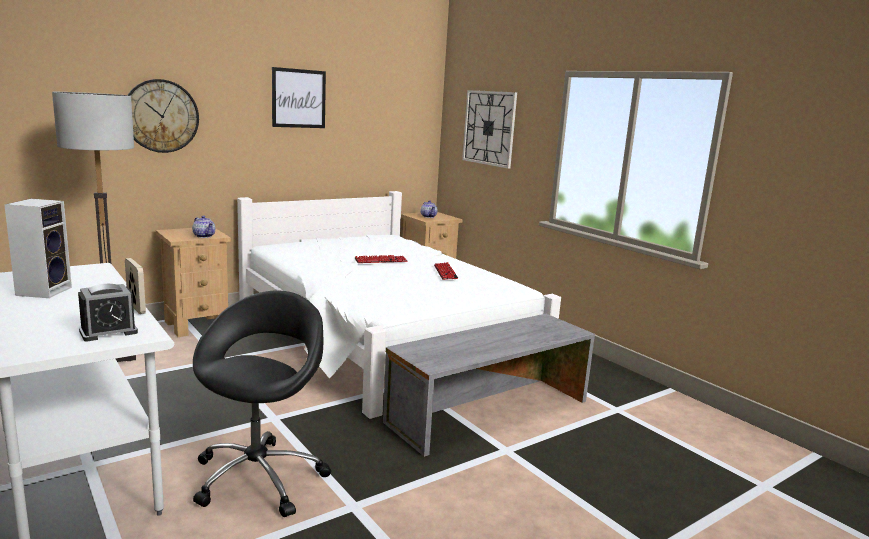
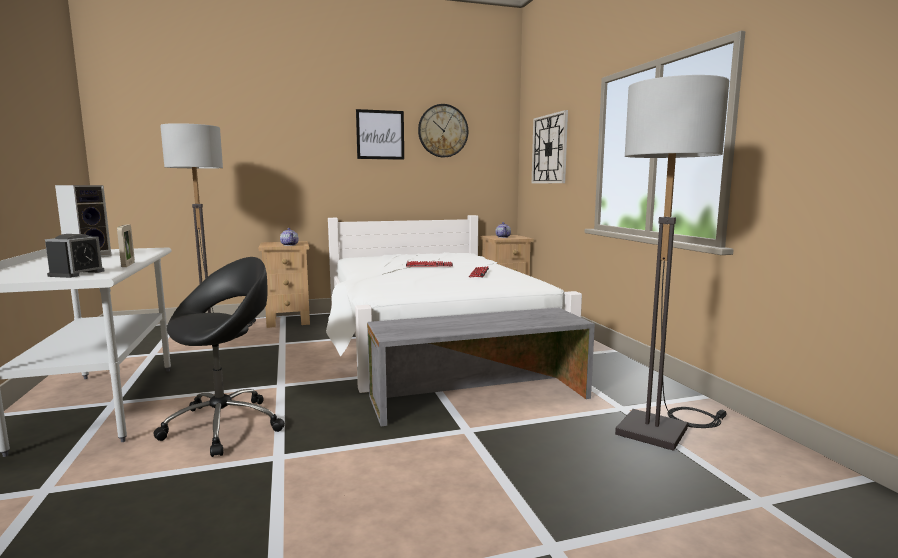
camera: 20 degrees right, 5 degrees down
alarm clock [78,284,138,341] -> alarm clock turned 60 degrees counterclockwise [45,234,104,278]
wall clock [128,79,199,153] -> wall clock moved to [418,104,468,157]
none -> floor lamp [615,75,729,451]

